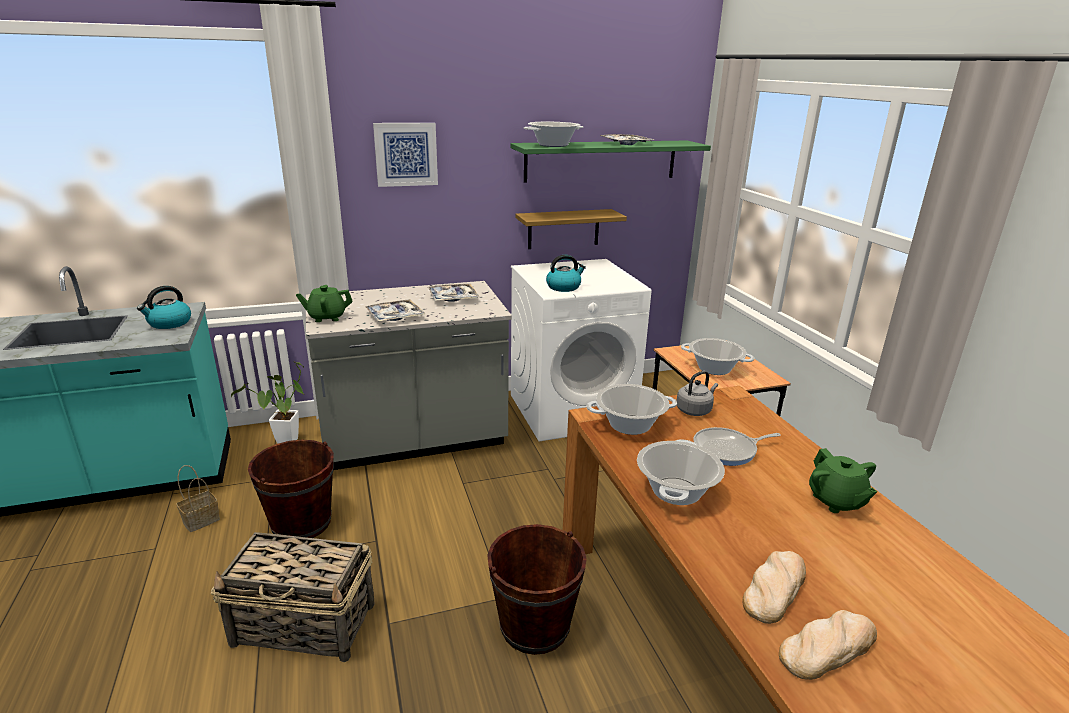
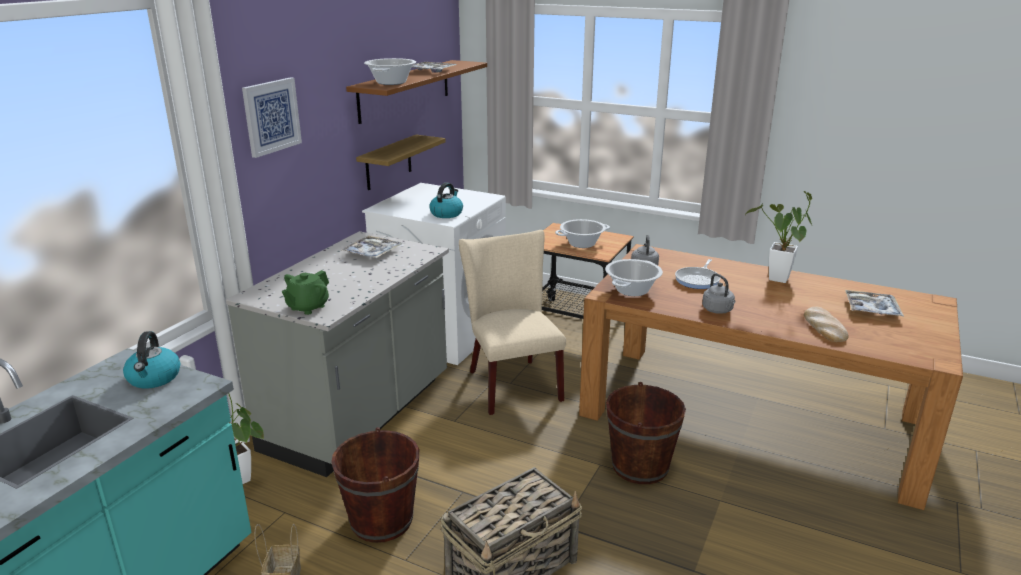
camera: 45 degrees left, 0 degrees up
tray [366,299,425,322] -> tray moved to [845,290,904,316]
green shelf [510,141,711,183] -> brown shelf [346,60,487,124]
cooking pot [637,439,725,505] -> grey kettle [702,273,735,314]
bread [779,610,877,680] -> none
green teapot [809,448,877,513] -> potted plant [745,191,812,283]
none -> beige chair [459,230,566,415]

